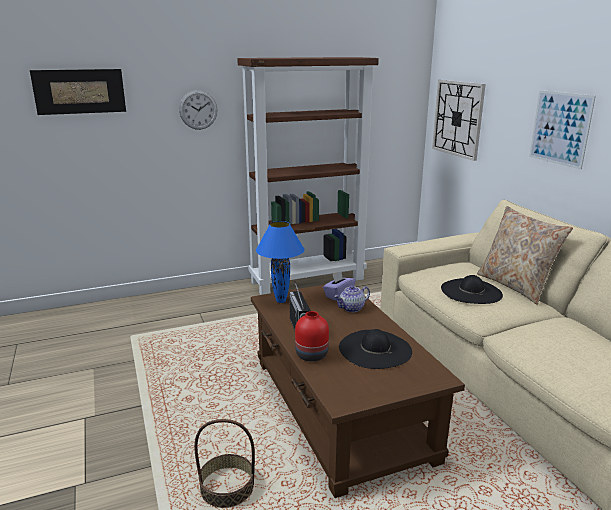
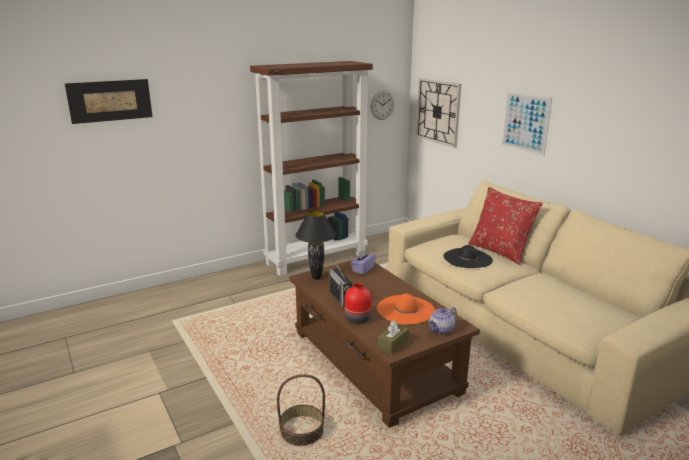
camera: 10 degrees left, 0 degrees up
wall clock [179,90,218,130] -> wall clock moved to [371,90,395,120]
blue table lamp [256,221,304,303] -> black table lamp [295,211,336,280]
teapot [334,285,370,312] -> teapot moved to [428,307,457,335]
black hat [339,329,412,369] -> orange hat [377,294,435,325]
beige pillow [477,206,573,305] -> red pillow [468,187,543,265]
none -> brown tissue box [378,321,409,354]

